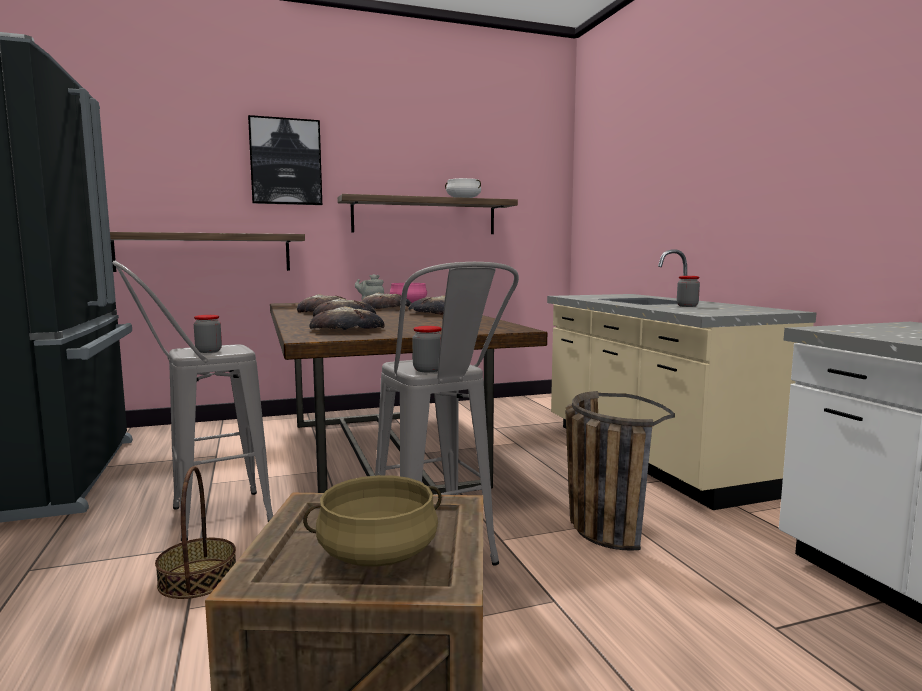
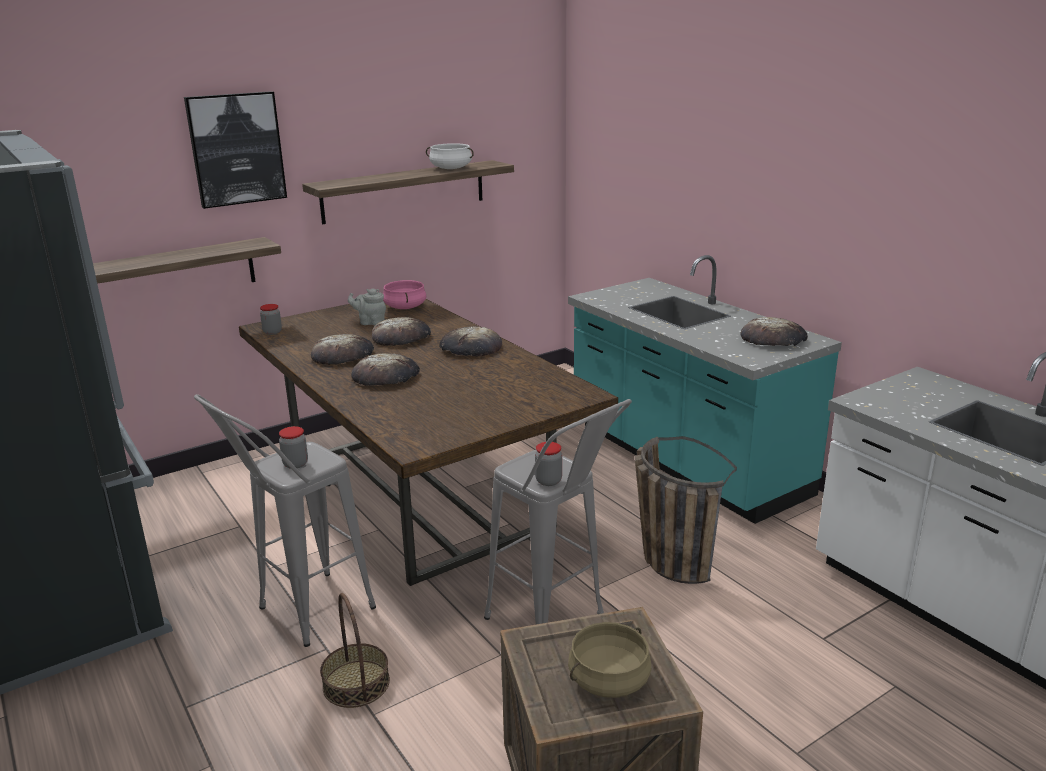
camera: 15 degrees left, 15 degrees up
bread [310,306,385,330] -> bread moved to [740,317,808,346]
beige counter [547,249,817,510] -> turquoise counter [568,255,842,524]
jar [677,276,700,307] -> jar moved to [260,304,282,335]

